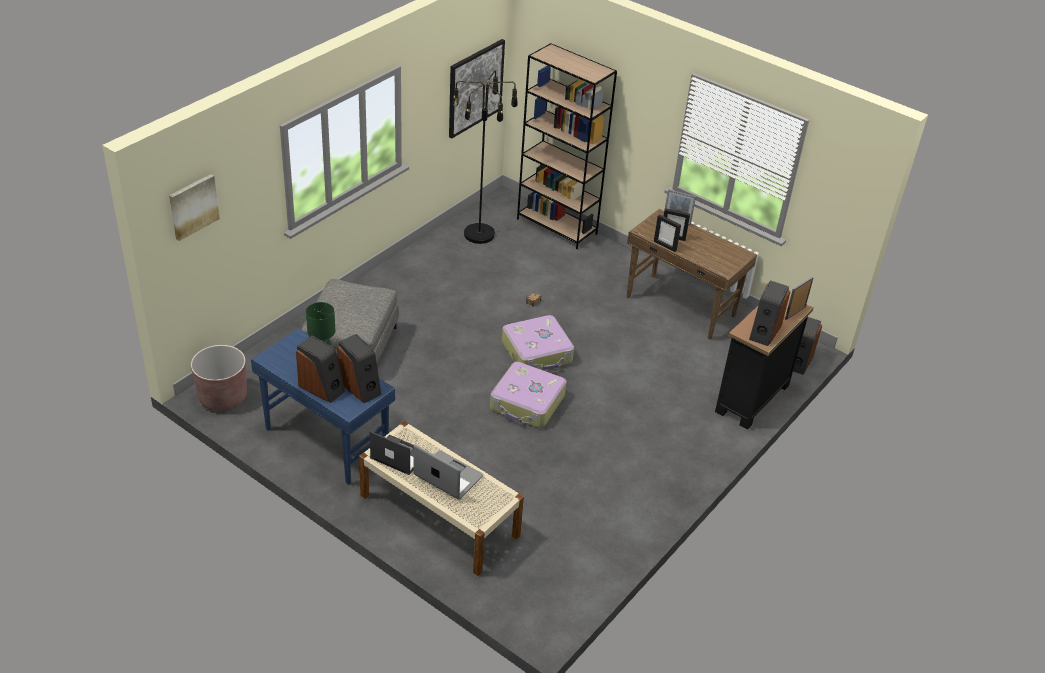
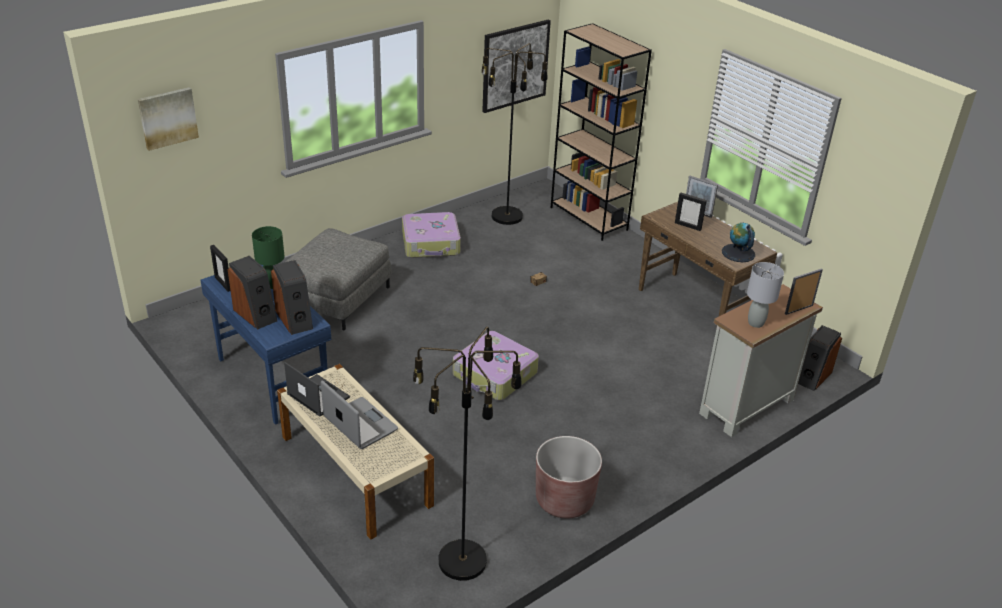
camera: 15 degrees right, 5 degrees down
brown planter [191,345,247,411] -> brown planter moved to [536,436,602,518]
suitcase [502,315,574,370] -> suitcase moved to [402,212,461,258]
picture frame [654,214,681,252] -> picture frame moved to [210,245,231,292]
black dresser [715,296,814,430] -> white dresser [699,284,823,437]
speaker [749,280,790,346] -> grey table lamp [747,262,784,328]
none -> floor lamp [413,326,521,581]
none -> globe [722,223,755,262]

